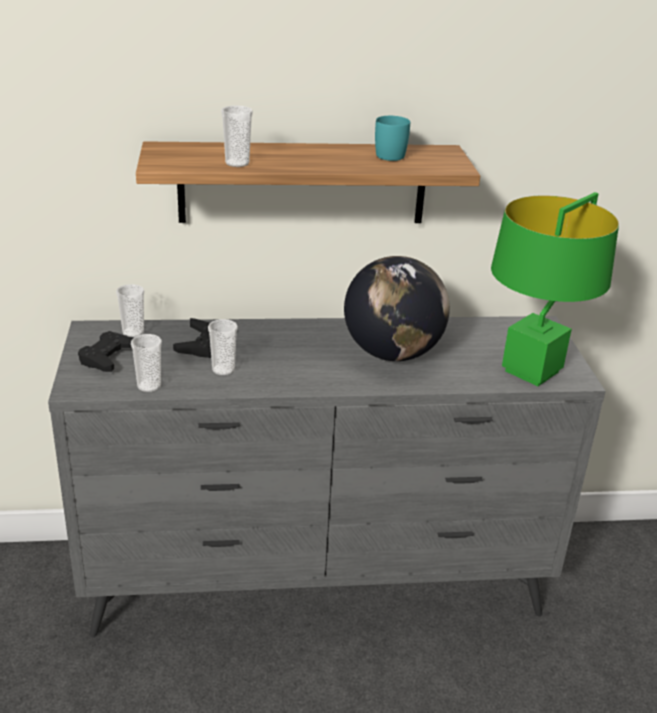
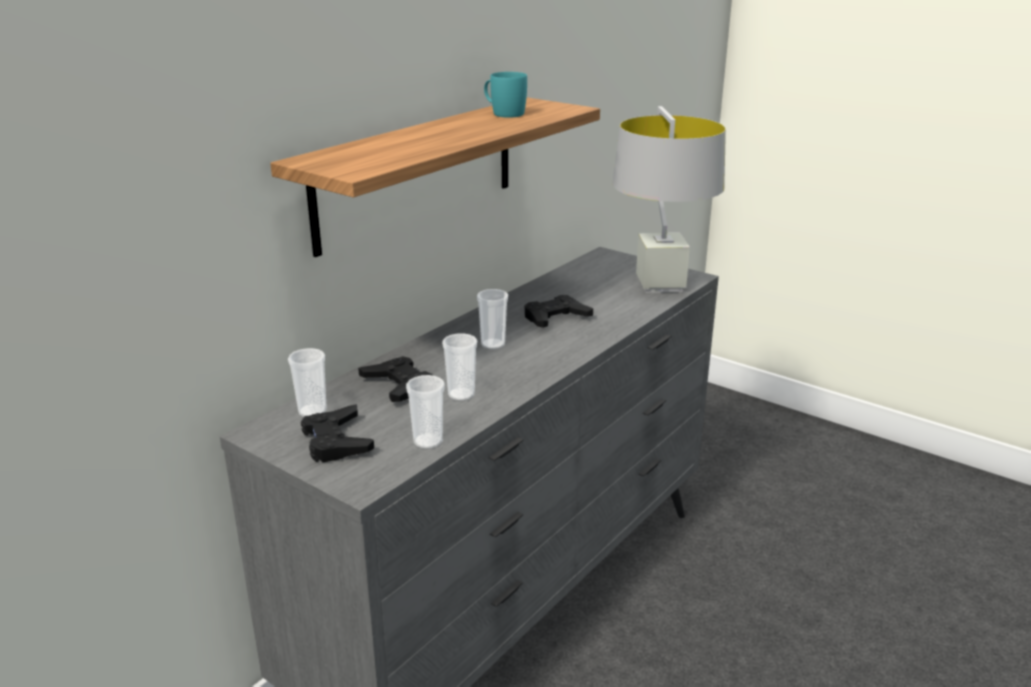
camera: 45 degrees left, 5 degrees down
cup [221,105,253,167] -> cup moved to [477,289,508,350]
globe [344,256,450,361] -> black game controller [525,295,593,328]
green table lamp [491,192,619,386] -> grey table lamp [612,106,726,293]

